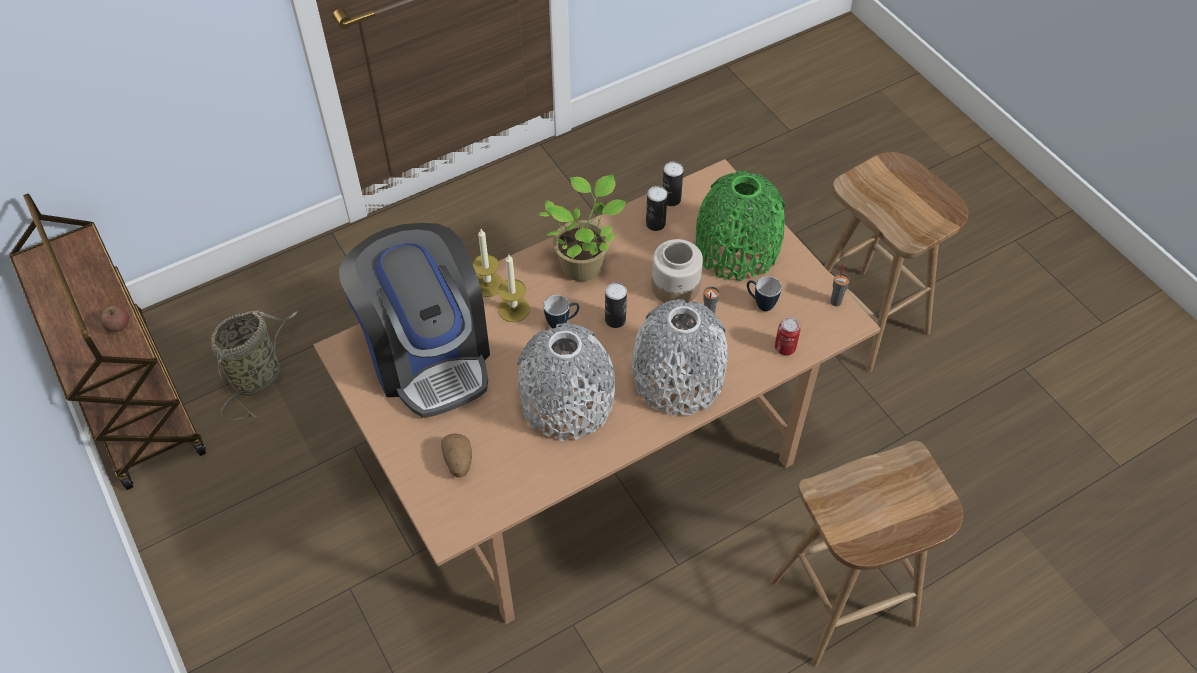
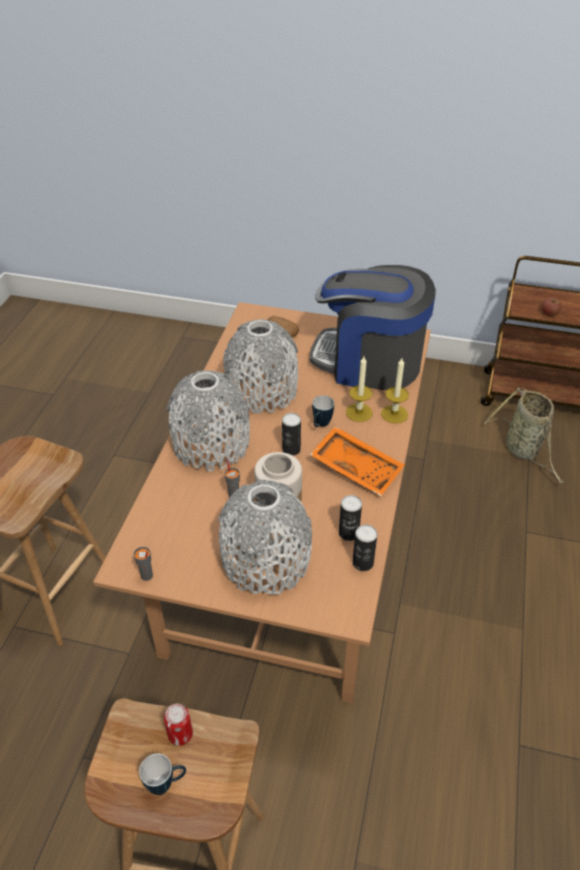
camera: 135 degrees right, 10 degrees down
potted plant [539,175,626,281] -> orange tray [310,426,404,496]
green vase [696,171,785,281] -> grey vase [218,480,312,595]
mug [747,276,782,311] -> mug moved to [139,753,186,795]
can [775,317,801,355] -> can moved to [164,704,193,746]

